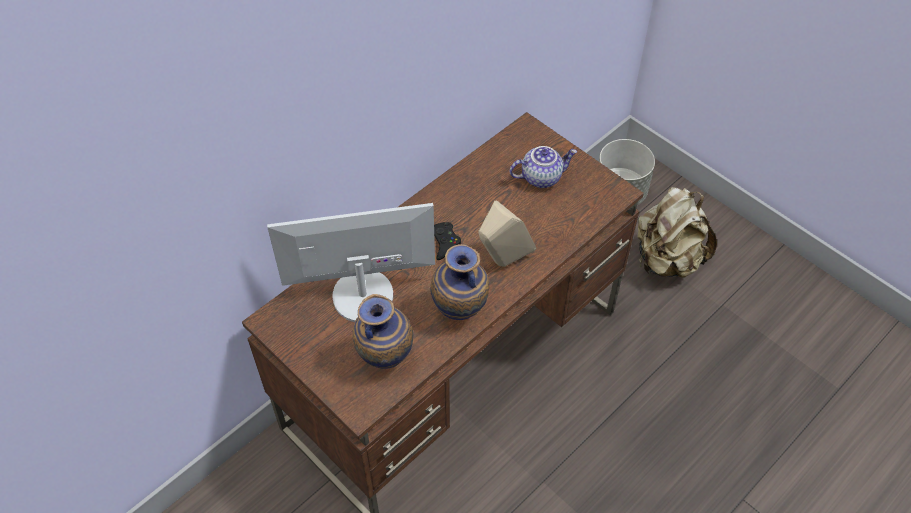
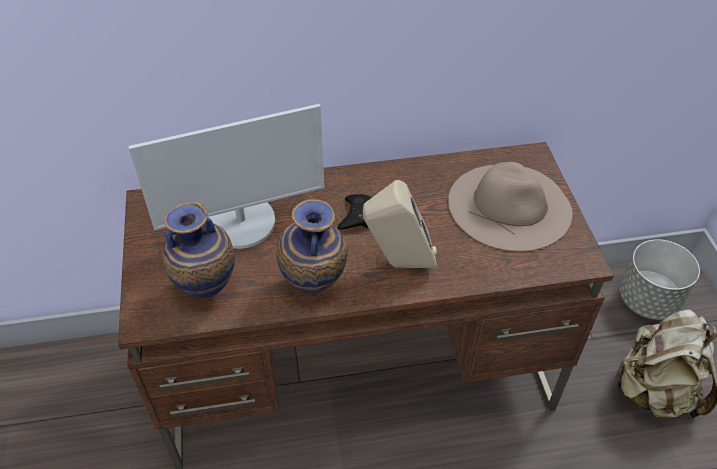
camera: 35 degrees right, 5 degrees down
monitor [267,203,435,322] -> monitor turned 135 degrees clockwise [128,104,325,249]
teapot [510,146,577,188] -> beige hat [448,162,573,252]

